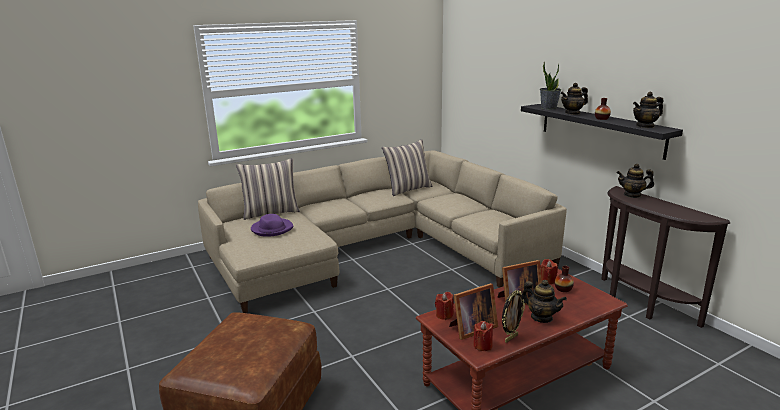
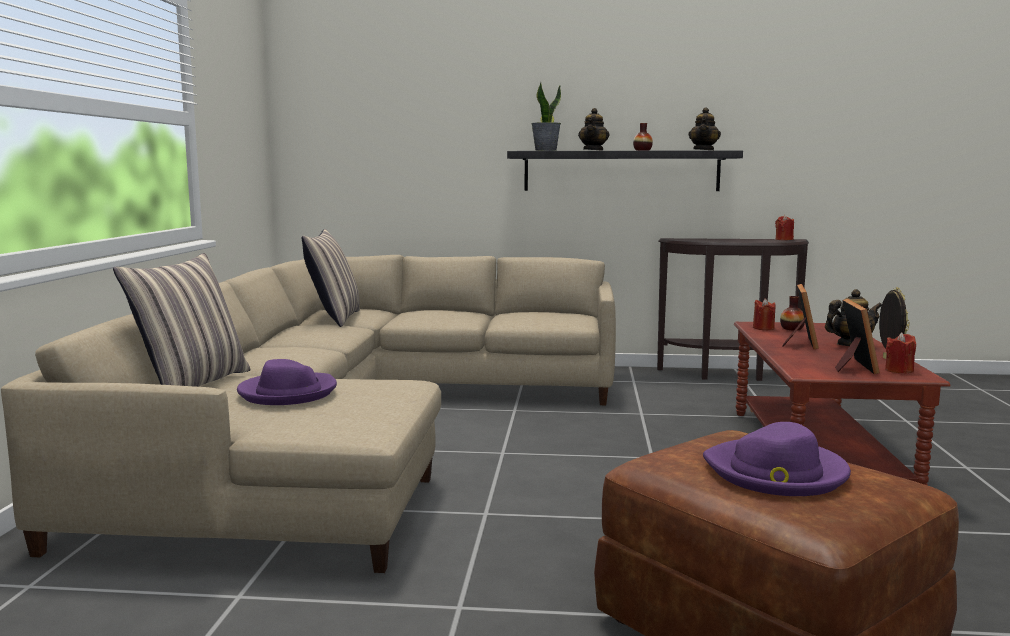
camera: 55 degrees left, 10 degrees down
red candle [435,292,454,320] -> red candle moved to [775,215,794,240]
teapot [617,164,654,198] -> none
none -> purple hat [703,422,851,496]

